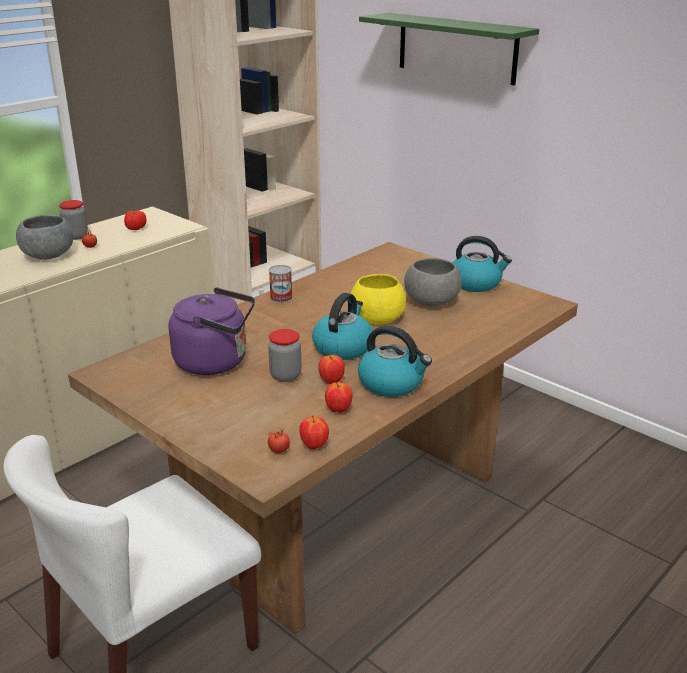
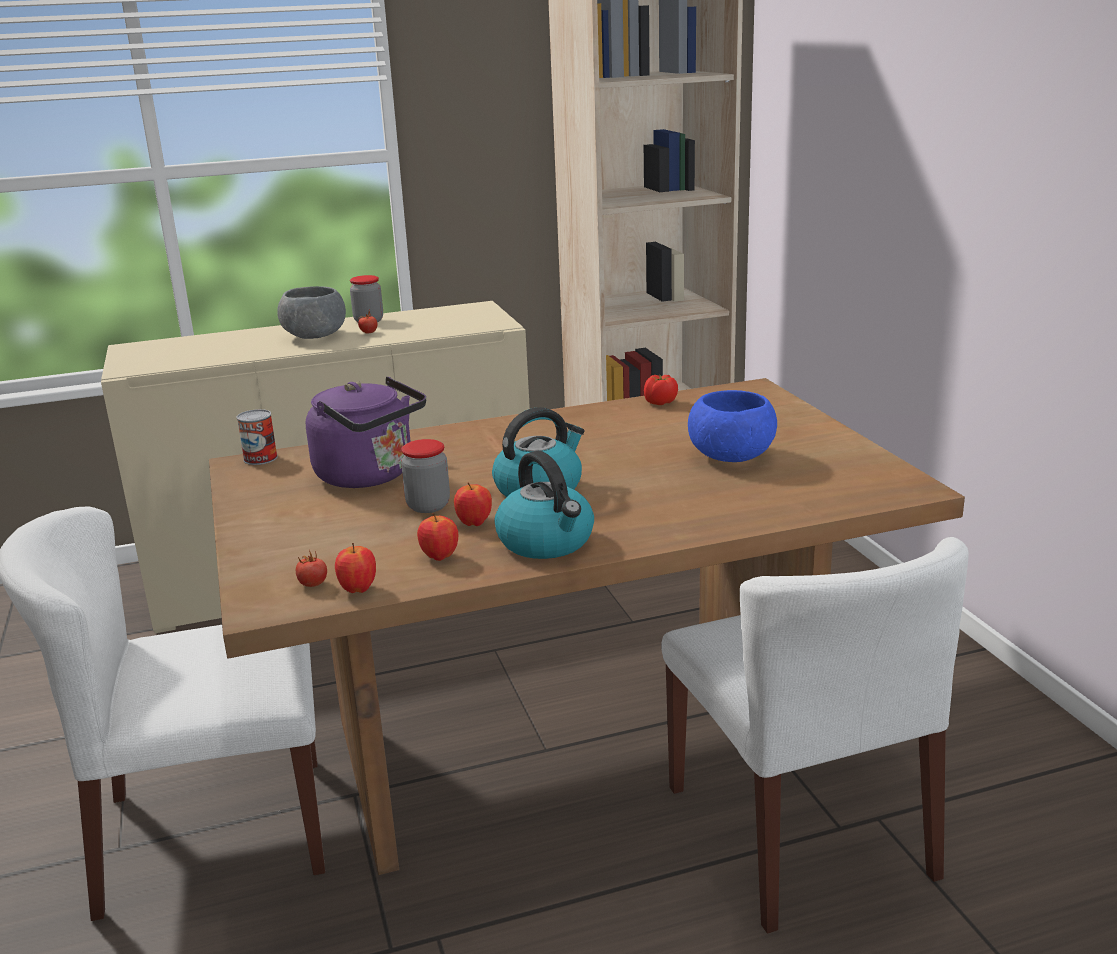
camera: 30 degrees right, 5 degrees down
tomato [124,210,147,230] -> tomato moved to [644,375,678,405]
can [269,265,292,303] -> can moved to [236,409,278,465]
yellow bowl [351,274,406,325] -> none
green shelf [359,13,539,86] -> none
grey bowl [404,258,462,306] -> blue bowl [688,390,777,462]
kettle [453,236,512,292] -> none
none -> white chair [661,537,969,934]

